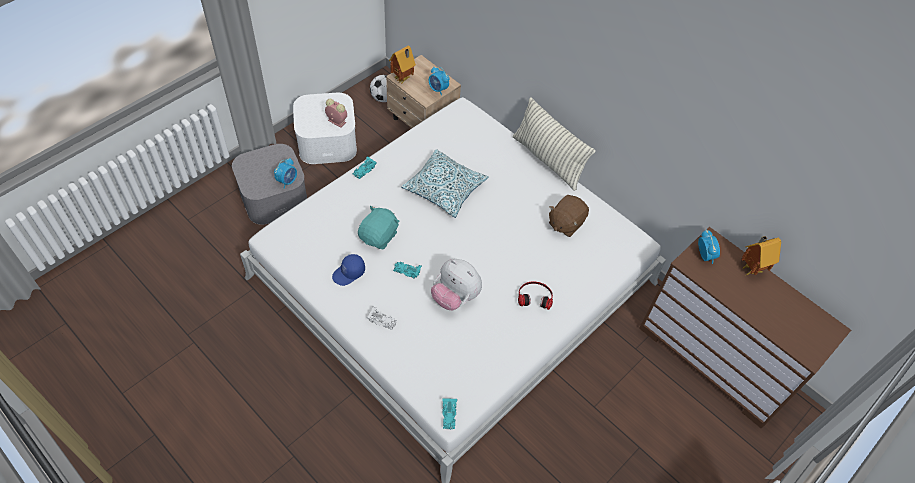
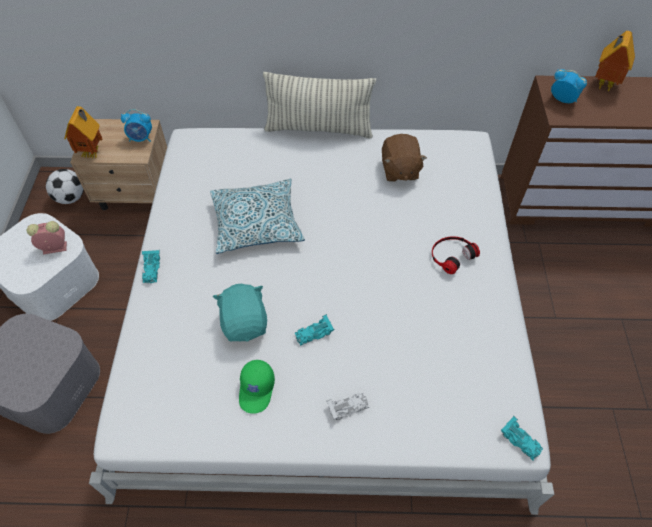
camera: 40 degrees left, 0 degrees up
alarm clock [274,158,297,188] -> none
blue cap [332,254,365,286] -> green cap [239,360,275,414]
plush toy [431,259,482,310] -> none

